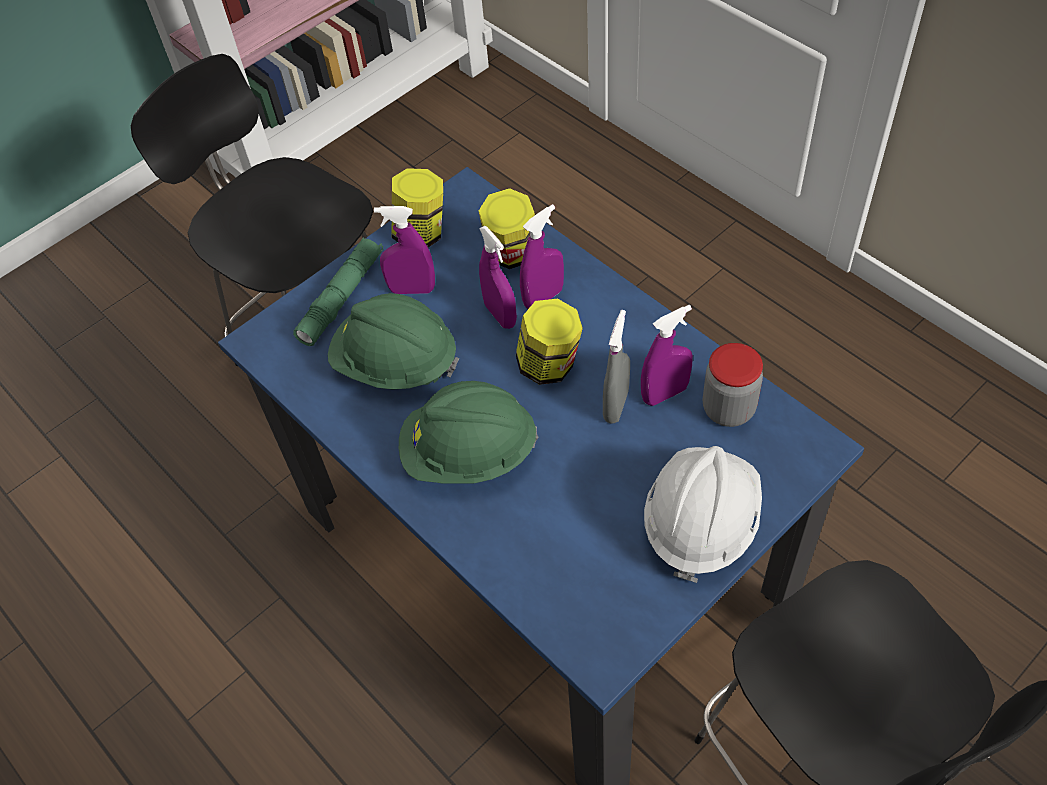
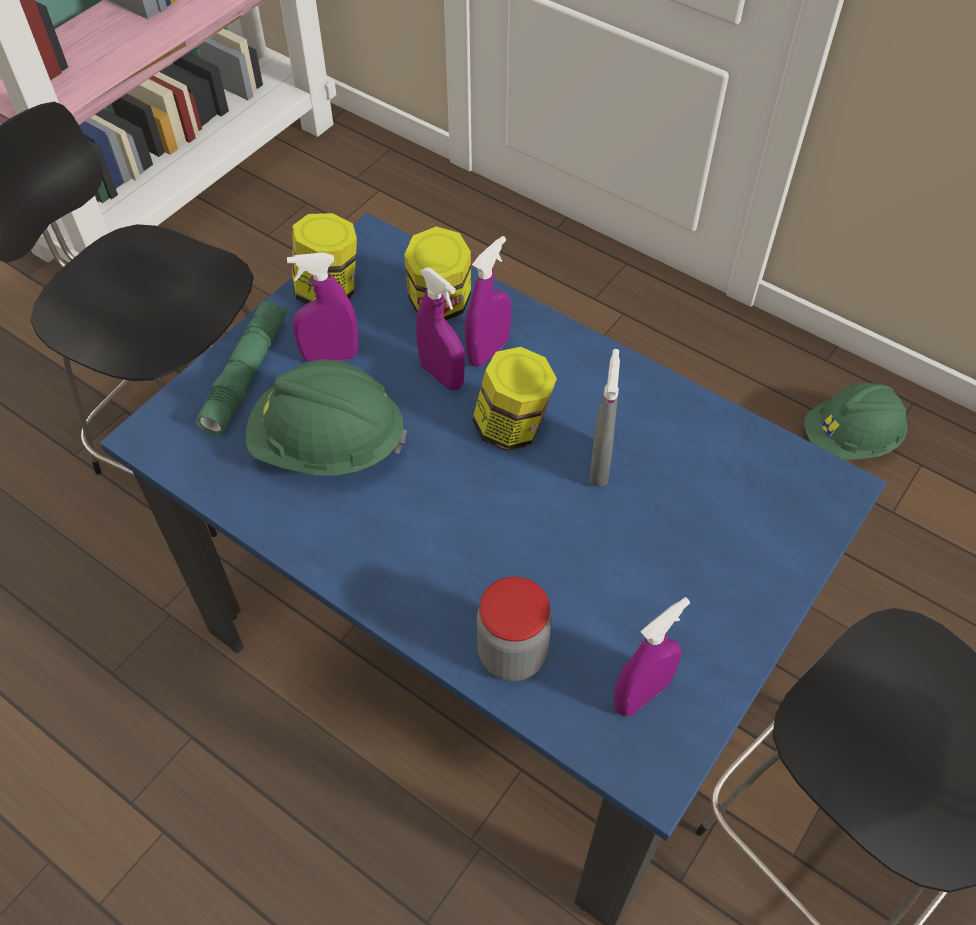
camera: 15 degrees left, 0 degrees up
green hard hat [399,381,538,484] -> green hard hat moved to [804,383,907,460]
purple spray bottle [641,305,693,406] -> purple spray bottle moved to [614,597,690,717]
white hard hat [644,446,762,583] -> none
jar [703,343,763,427] -> jar moved to [477,577,552,681]

